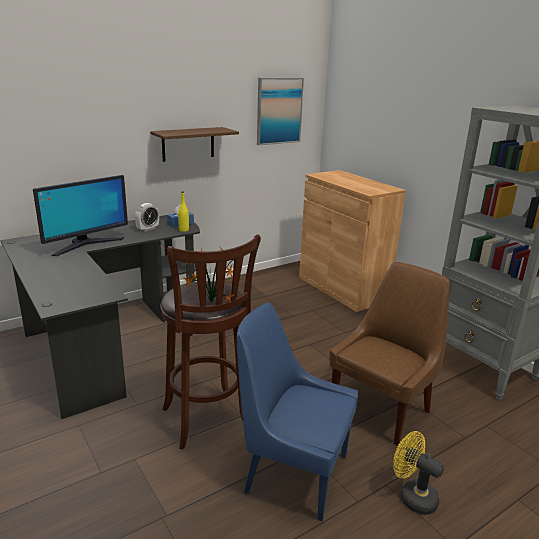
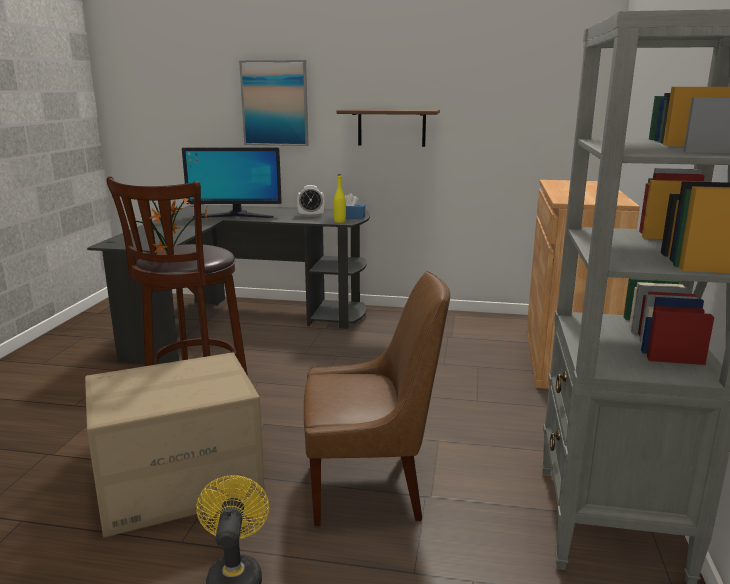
camera: 45 degrees right, 5 degrees down
blue chair [237,303,358,521] -> cardboard box [85,352,265,538]
picture [257,78,304,145] -> picture moved to [239,60,309,146]

